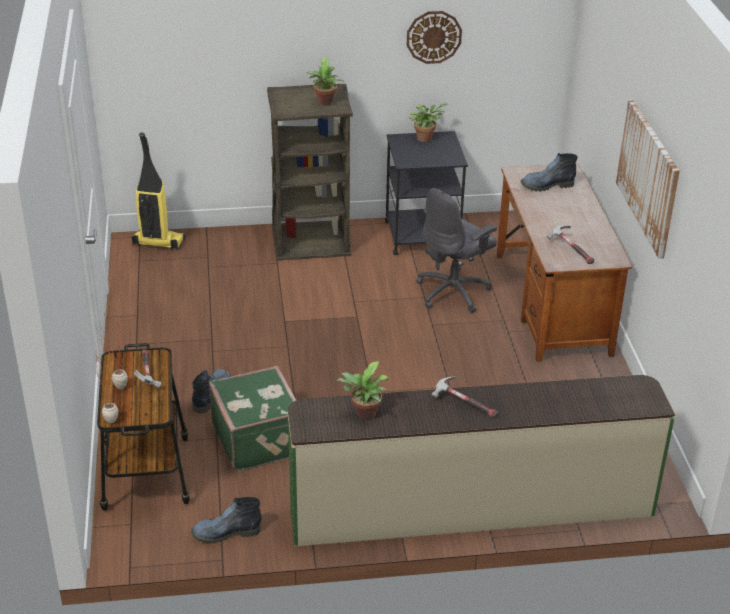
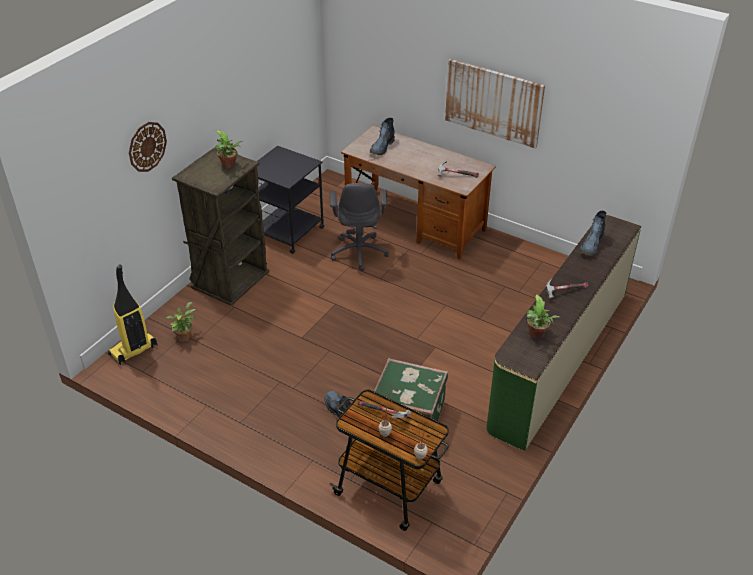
camera: 50 degrees left, 5 degrees up
boot [191,497,261,543] -> boot moved to [580,211,606,256]
wall clock [407,11,462,64] -> wall clock moved to [129,122,167,172]
potted plant [409,103,448,142] -> potted plant moved to [166,302,196,342]

